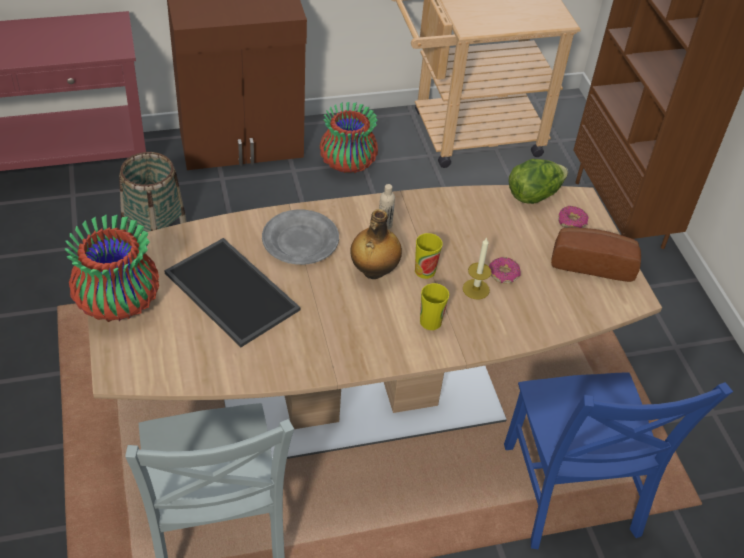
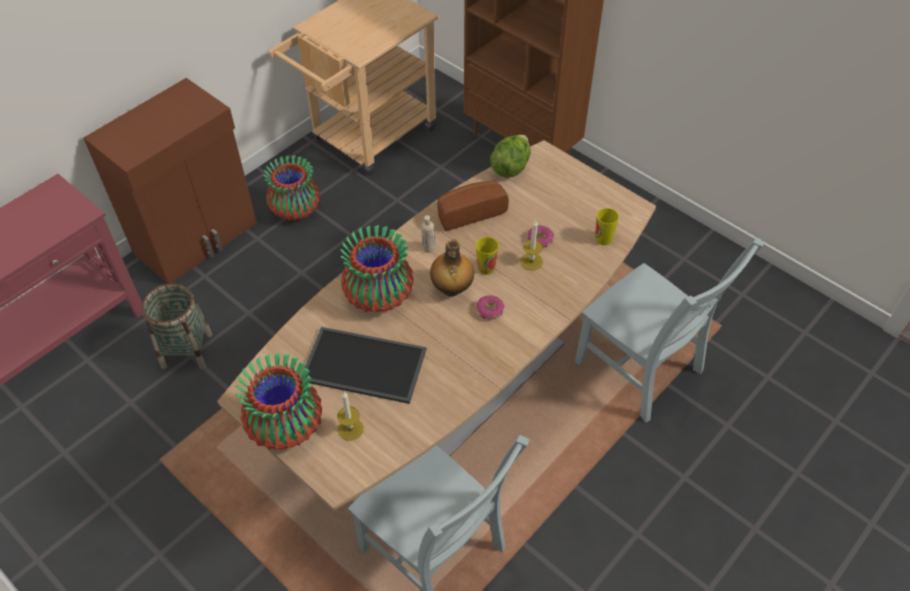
camera: 30 degrees left, 5 degrees up
grey plate [262,210,339,265] -> vase [340,225,413,313]
cup [420,283,449,330] -> cup moved to [595,208,619,245]
blue chair [504,373,733,549] -> grey chair [575,238,765,423]
bread [551,227,641,282] -> bread moved to [437,181,509,231]
donut [558,206,589,228] -> donut moved to [476,295,505,320]
none -> candle [337,392,364,441]

